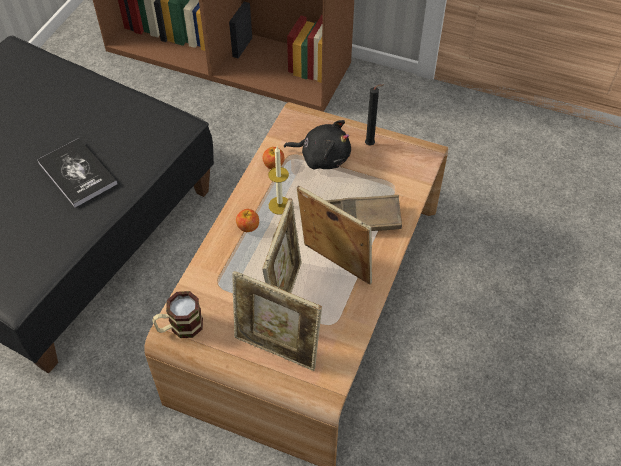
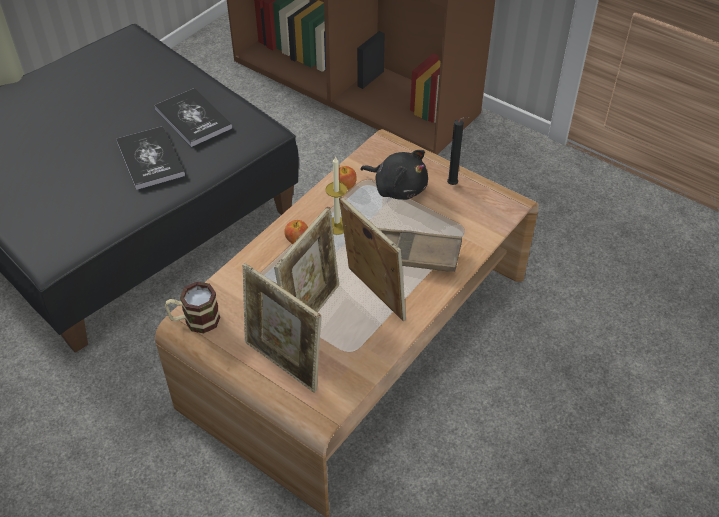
camera: 15 degrees right, 5 degrees down
none -> book [154,88,232,147]

